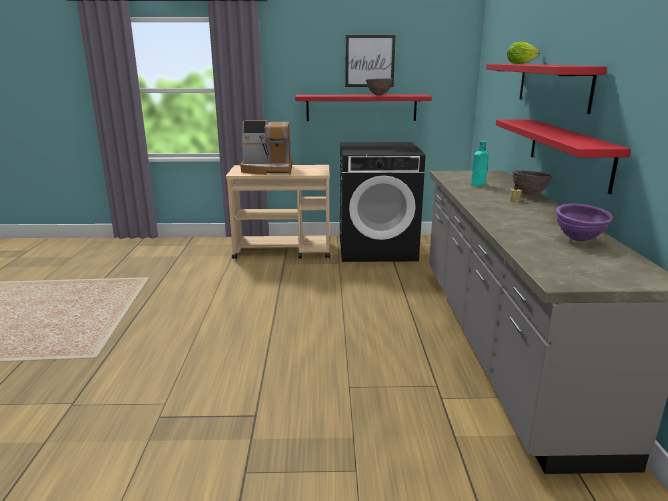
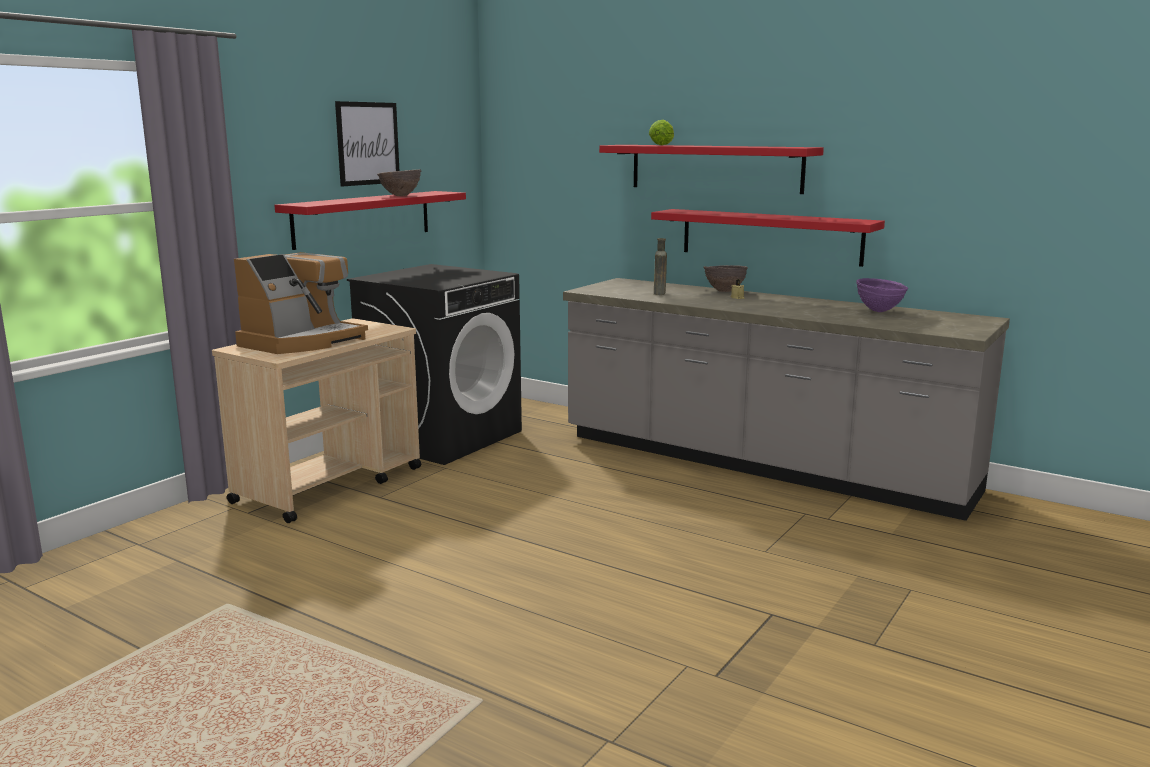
camera: 55 degrees left, 5 degrees down
turquoise bottle [471,140,489,186] -> brown bottle [654,238,667,295]

